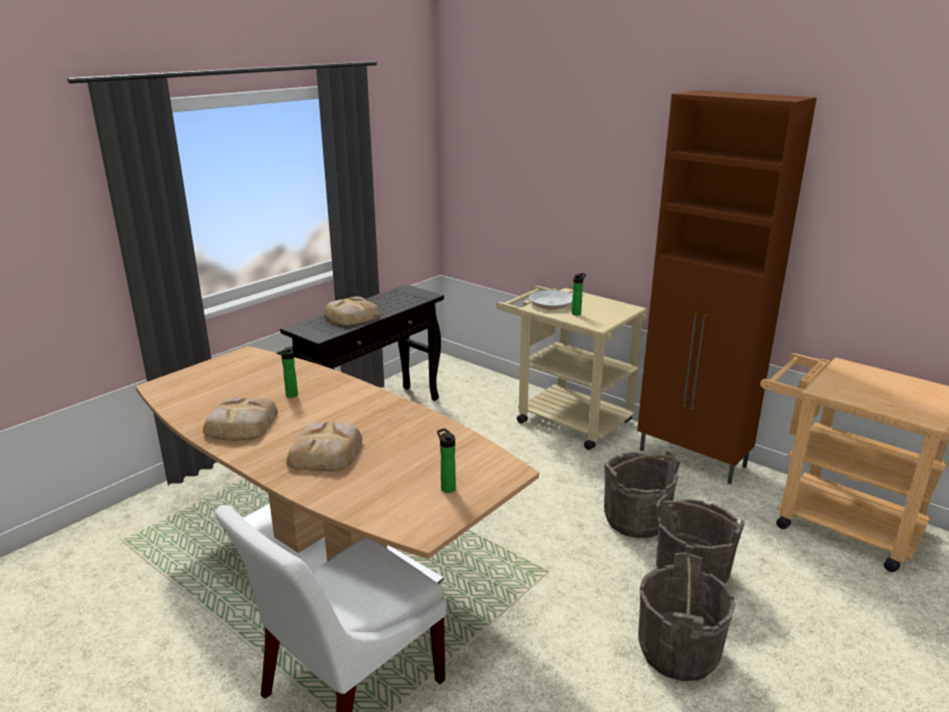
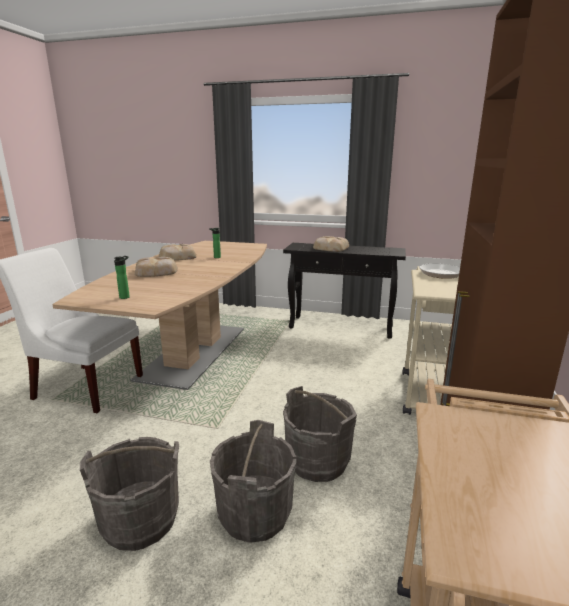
camera: 65 degrees right, 5 degrees down
bottle [572,273,586,316] -> none

